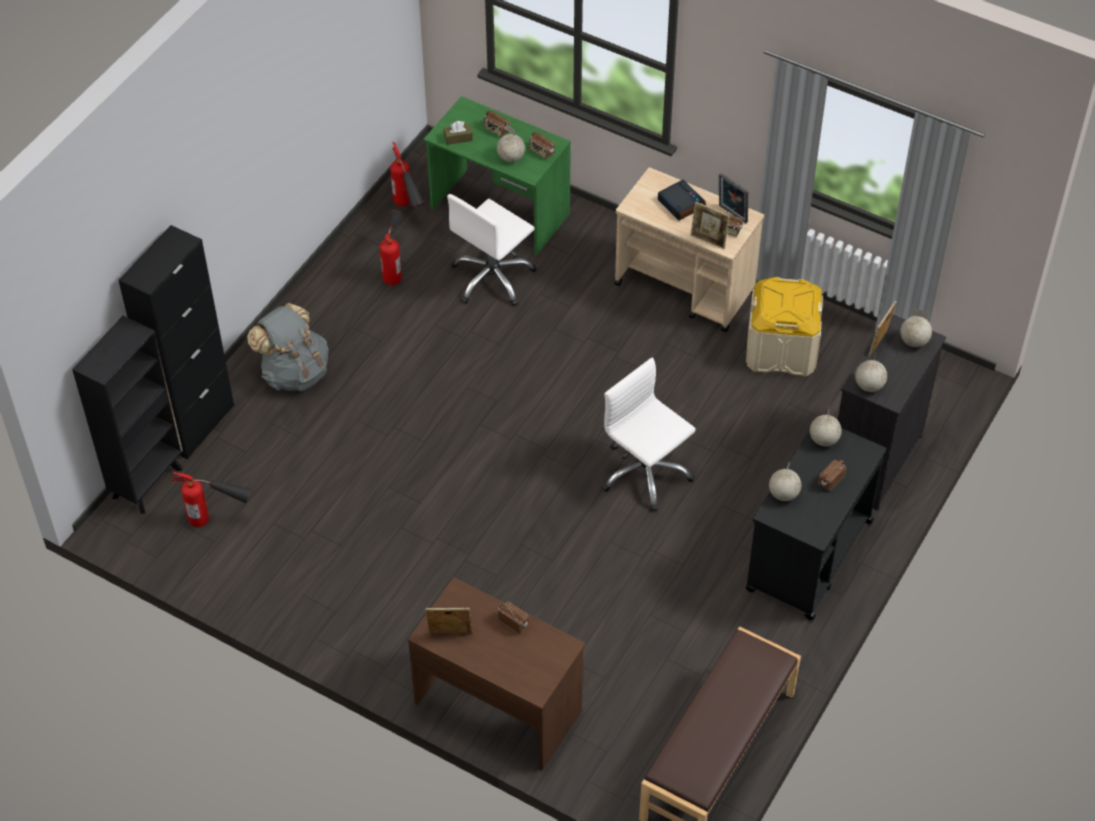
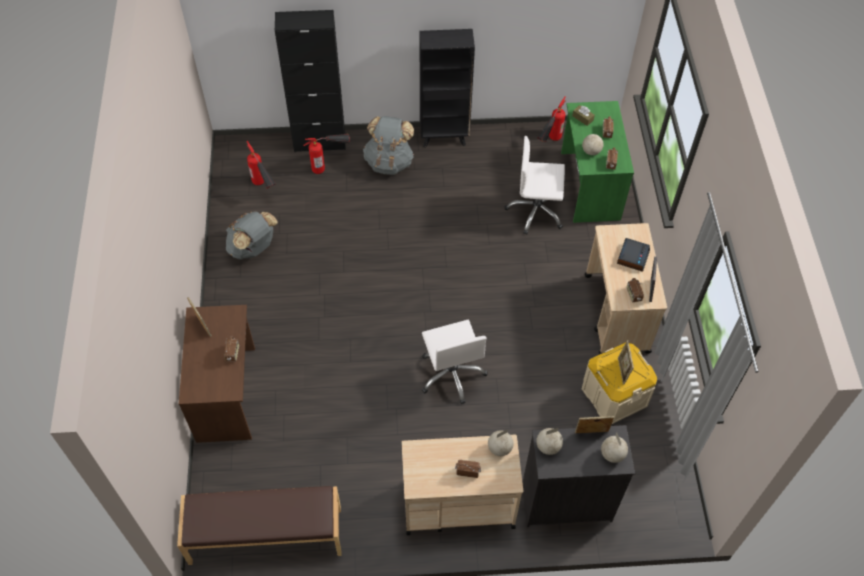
camera: 55 degrees right, 5 degrees up
black bookcase [72,316,183,514] -> black bookcase moved to [420,29,475,148]
fire extinguisher [380,210,403,285] -> fire extinguisher moved to [304,134,350,174]
white office chair [602,357,696,511] -> white office chair turned 150 degrees clockwise [422,320,488,404]
picture frame [691,202,730,249] -> picture frame moved to [618,340,634,385]
black cart [745,428,886,620] -> beige cart [401,435,523,535]
globe [769,461,801,501] -> none
none -> grey backpack [226,211,278,259]

